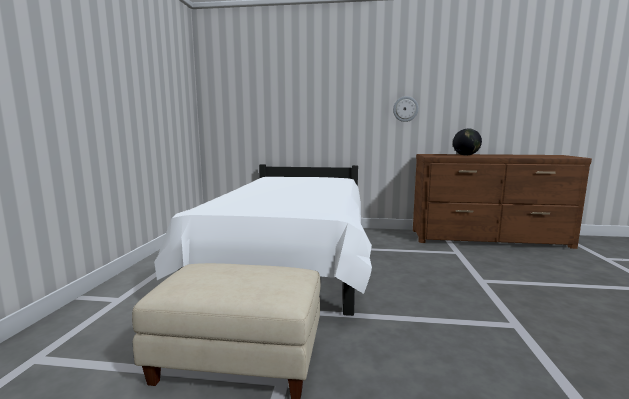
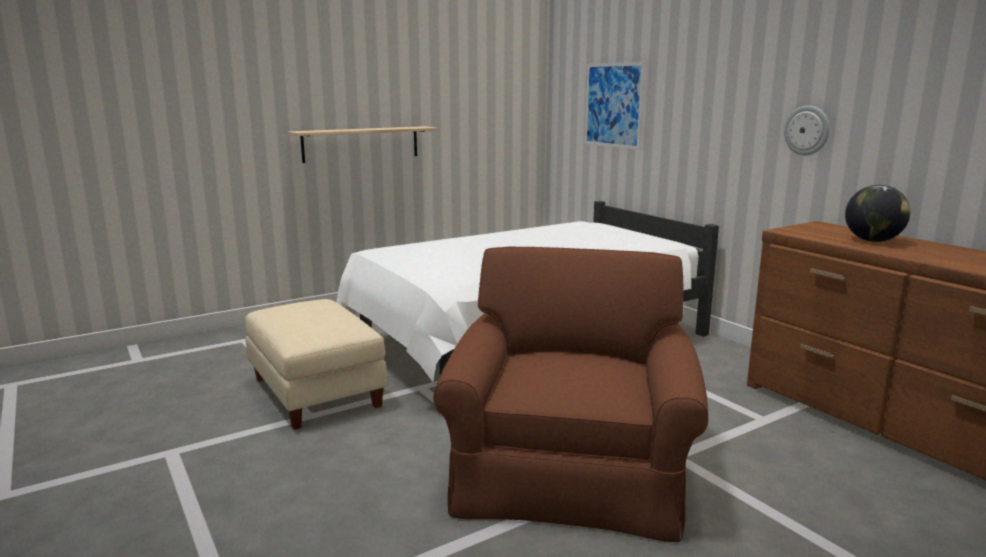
camera: 50 degrees right, 5 degrees up
none -> shelf [288,126,437,163]
none -> brown armchair [434,247,708,542]
none -> picture [585,62,645,150]

